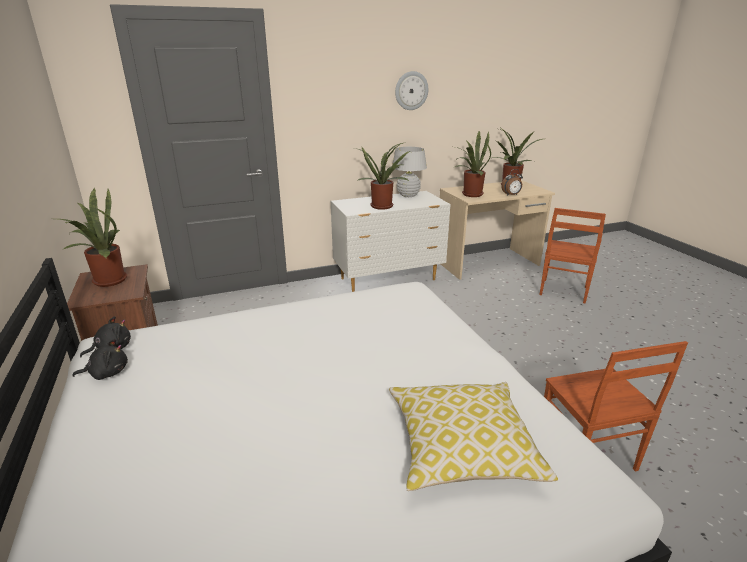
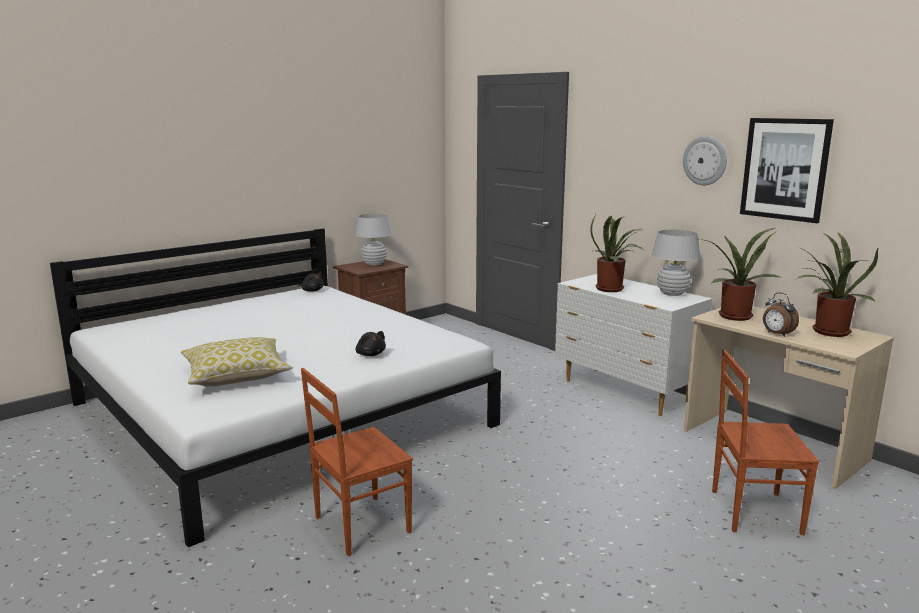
camera: 70 degrees right, 10 degrees down
potted plant [58,188,127,287] -> white table lamp [355,214,392,266]
black plush toy [72,339,128,380] -> black plush toy moved to [356,331,386,356]
none -> picture [740,118,834,223]

